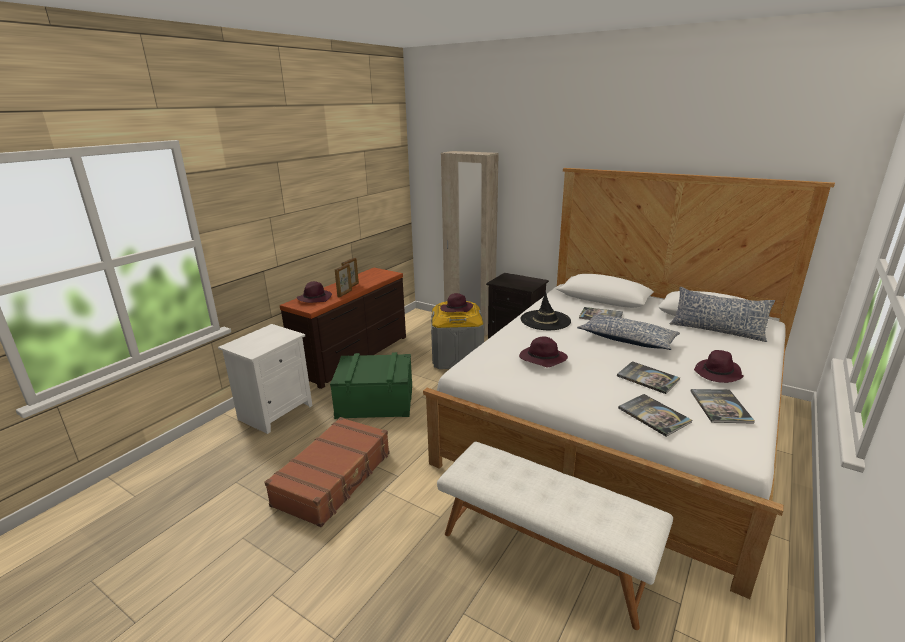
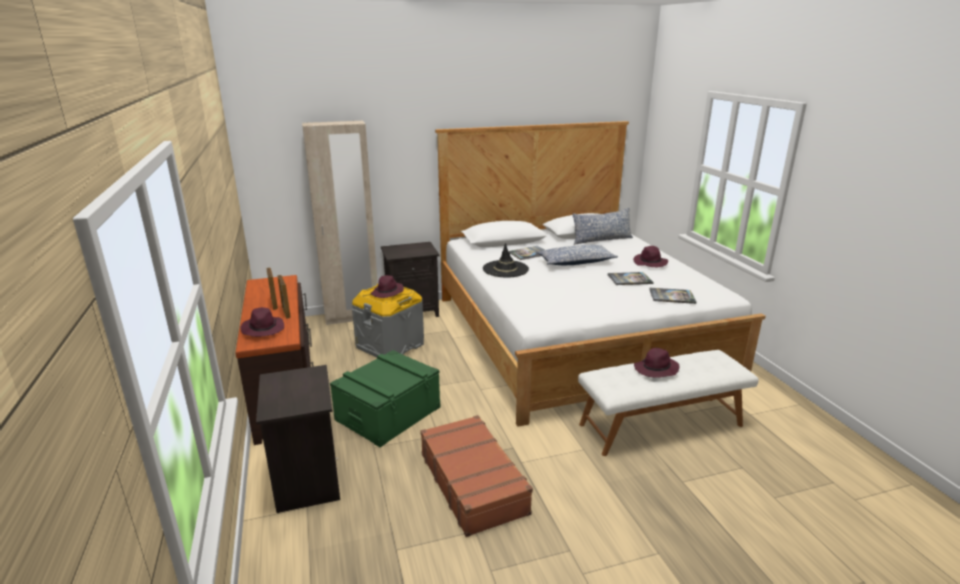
camera: 50 degrees left, 0 degrees up
white nightstand [218,324,313,434] -> black nightstand [256,365,340,513]
purple hat [519,337,568,367] -> purple hat moved to [634,348,680,378]
book [691,389,755,424] -> none

